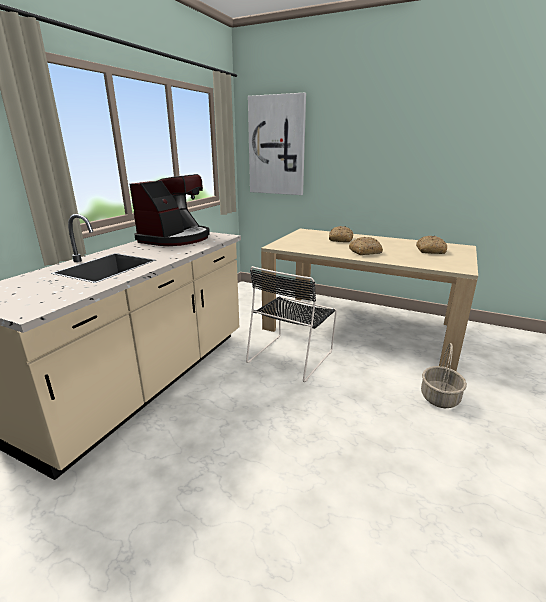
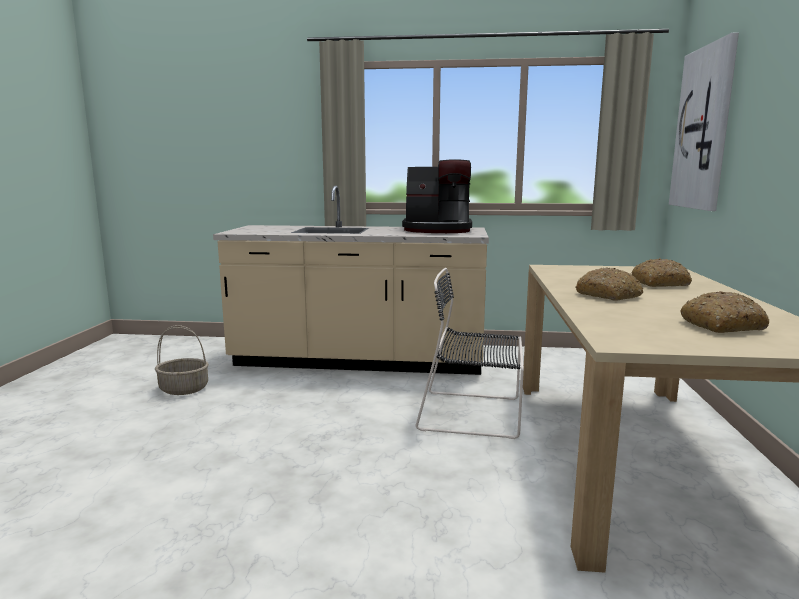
camera: 70 degrees right, 10 degrees down
basket [421,343,467,408] -> basket moved to [155,325,209,395]

